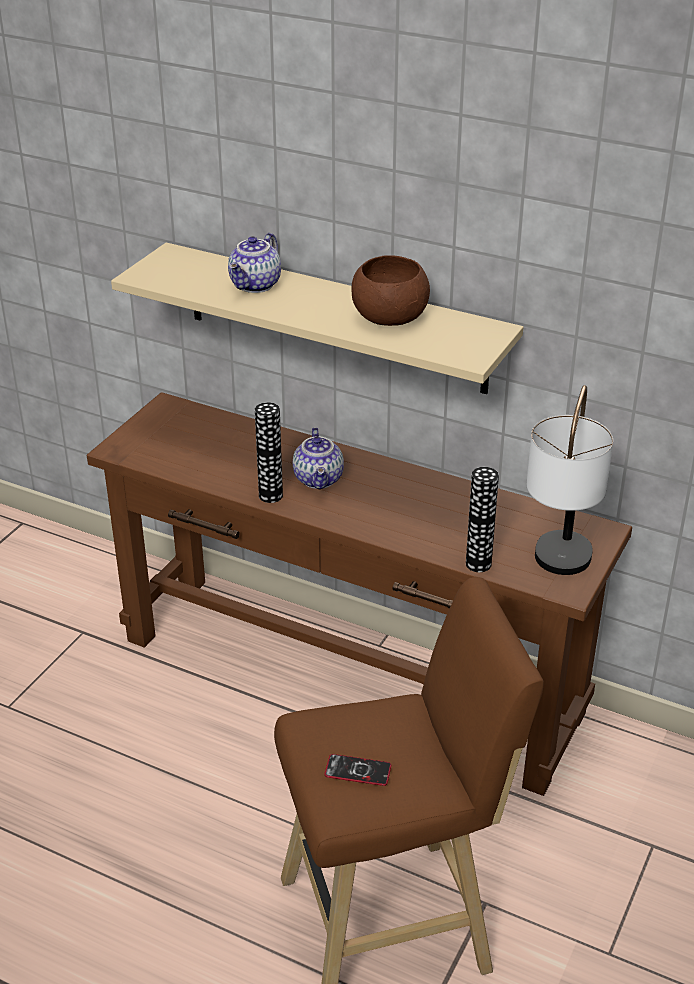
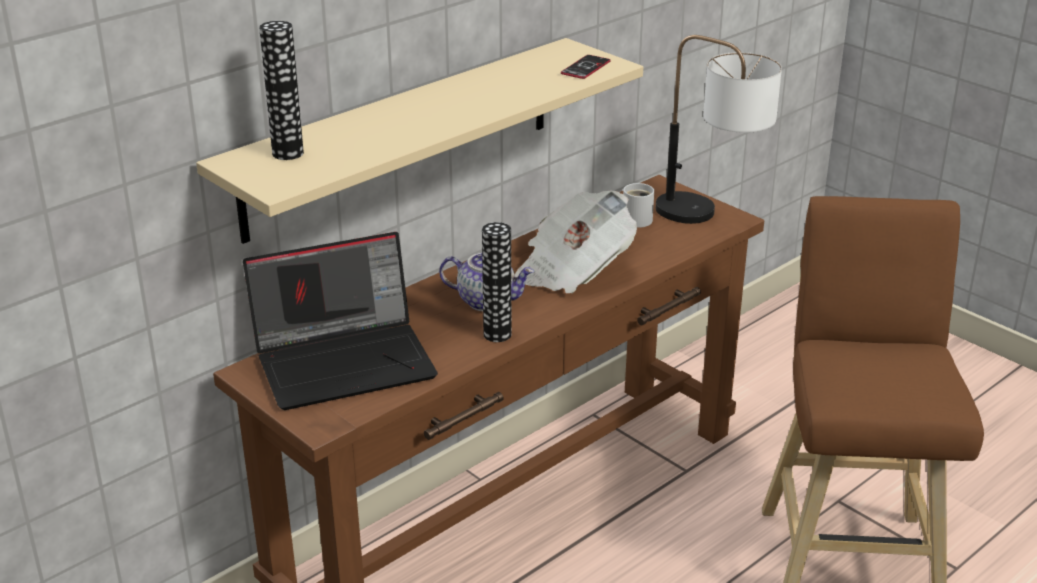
camera: 70 degrees left, 5 degrees down
teapot [228,233,281,293] -> none
phone [324,754,391,786] -> phone moved to [561,55,611,79]
brown bowl [352,255,430,326] -> none
vase [466,467,499,572] -> vase moved to [259,21,304,160]
none -> laptop [243,232,438,410]
none -> newspaper [515,190,637,293]
none -> white mug [623,183,654,228]

